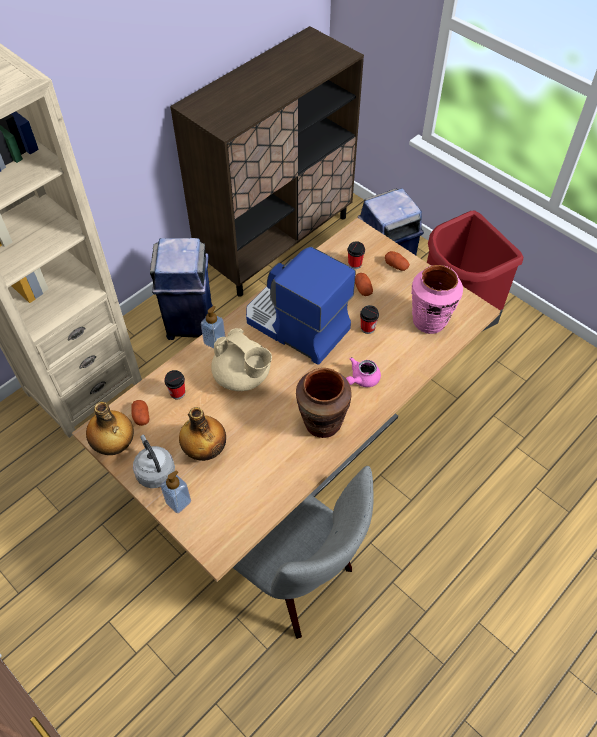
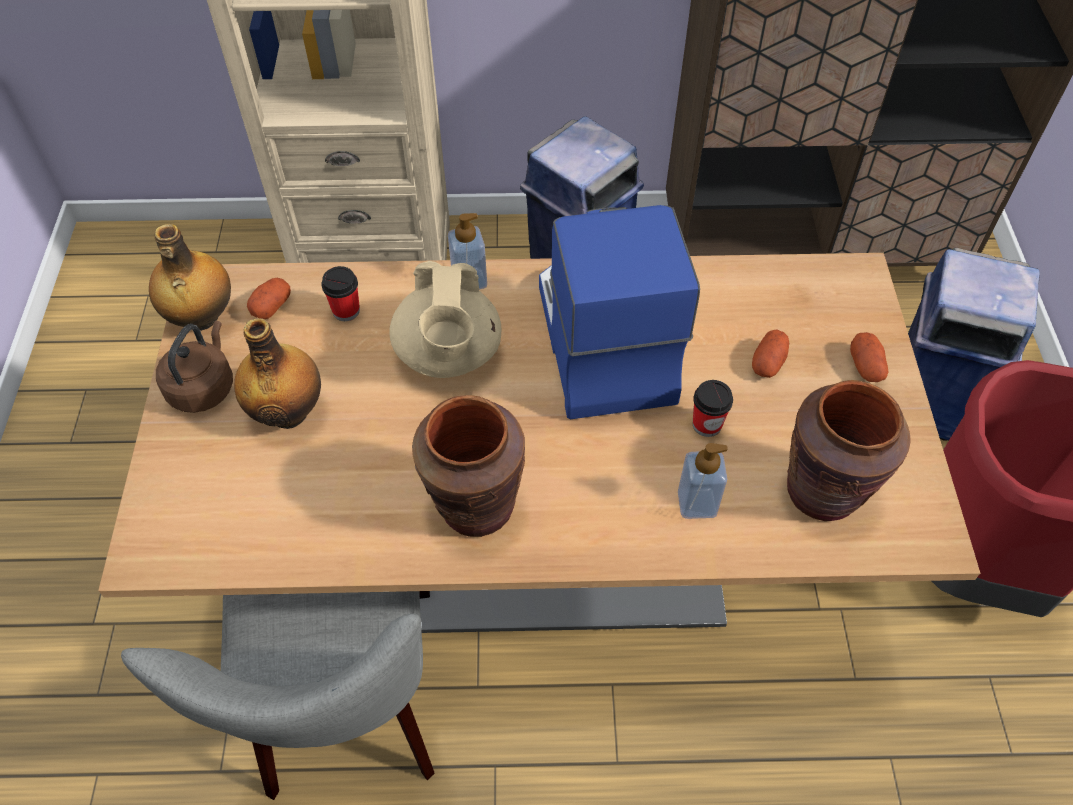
camera: 45 degrees right, 0 degrees up
grey kettle [133,435,175,488] -> brown kettle [156,321,233,413]
soap dispenser [160,470,191,513] -> soap dispenser moved to [678,443,727,519]
pink teapot [346,357,381,387] -> none
cup [347,241,365,269] -> none
pink vase [411,265,463,334] -> brown vase [787,380,911,521]

